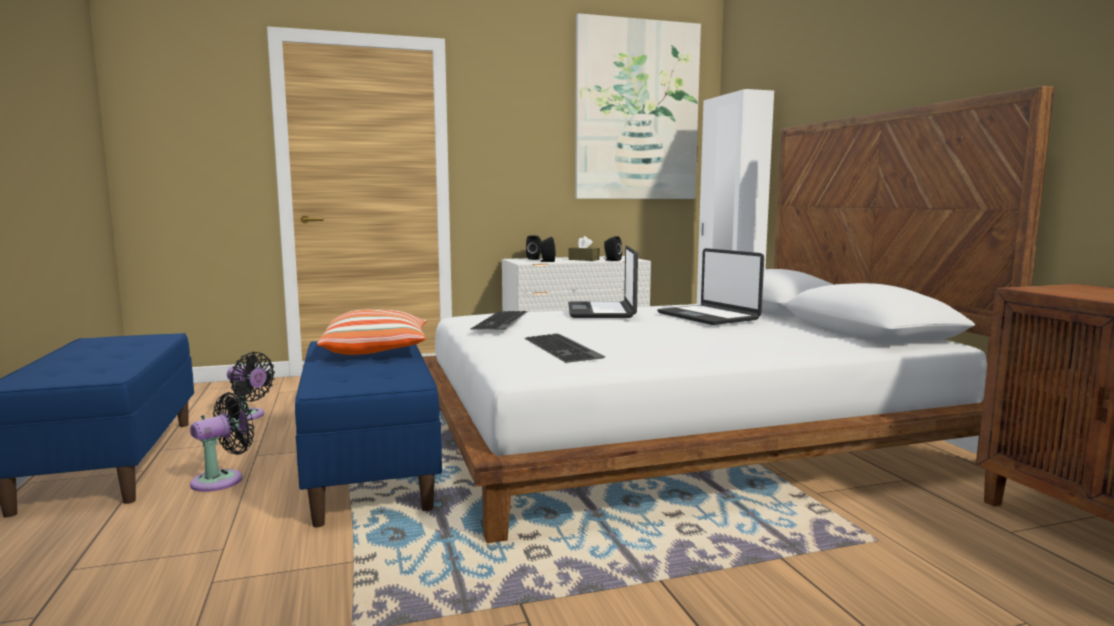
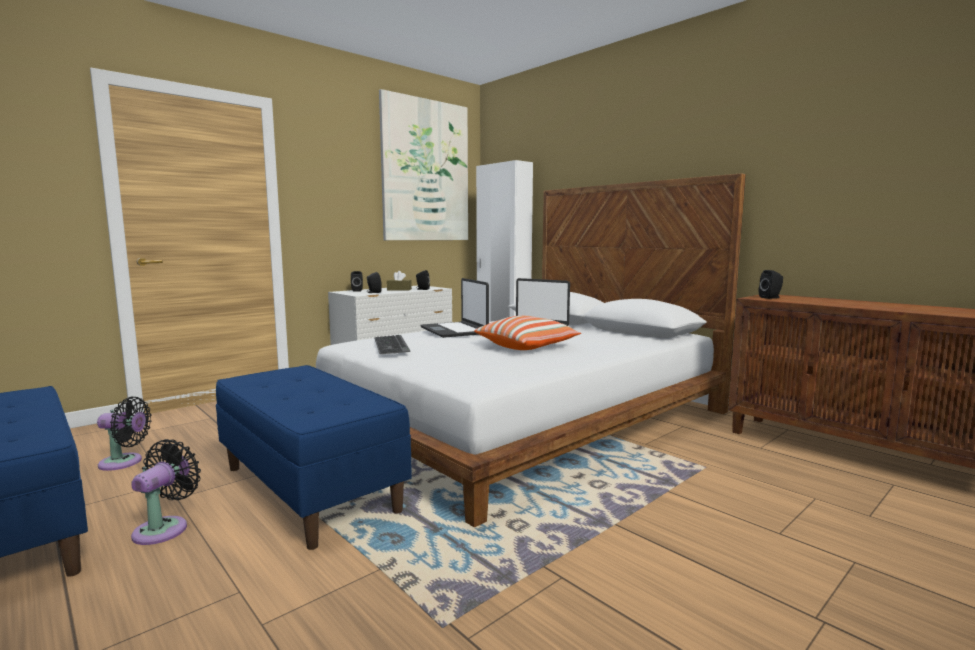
camera: 25 degrees left, 0 degrees up
pillow [317,309,427,355] -> pillow moved to [474,316,581,350]
keyboard [524,333,605,363] -> none
none -> black speaker [759,270,783,299]

